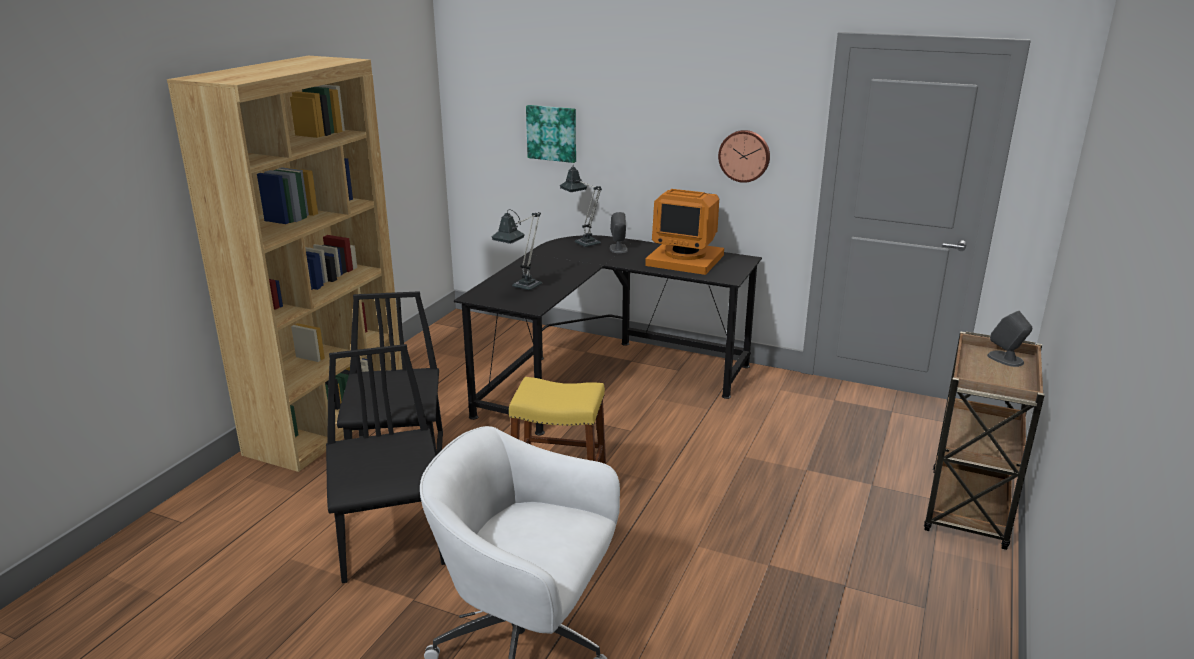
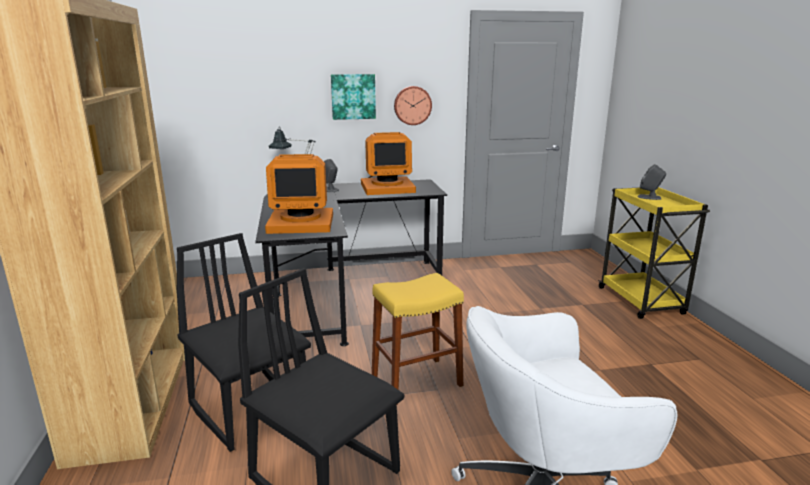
camera: 35 degrees left, 5 degrees down
table lamp [491,209,542,290] -> monitor [265,154,333,234]
picture [526,105,576,163] -> picture moved to [331,74,376,120]
brown cart [924,331,1045,550] -> yellow cart [598,187,710,319]

